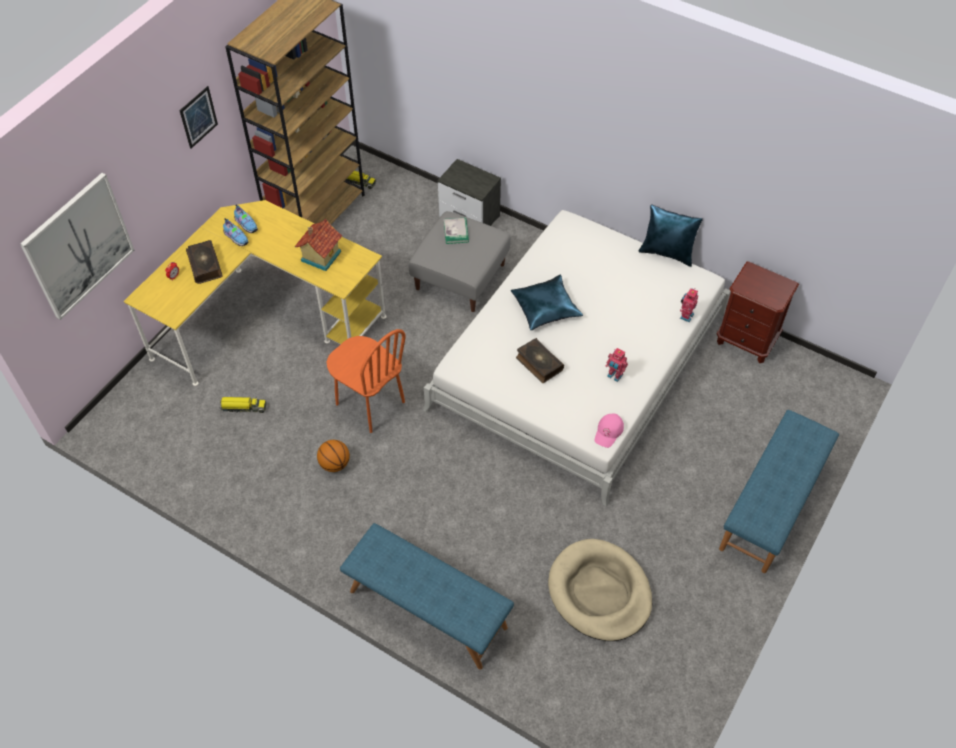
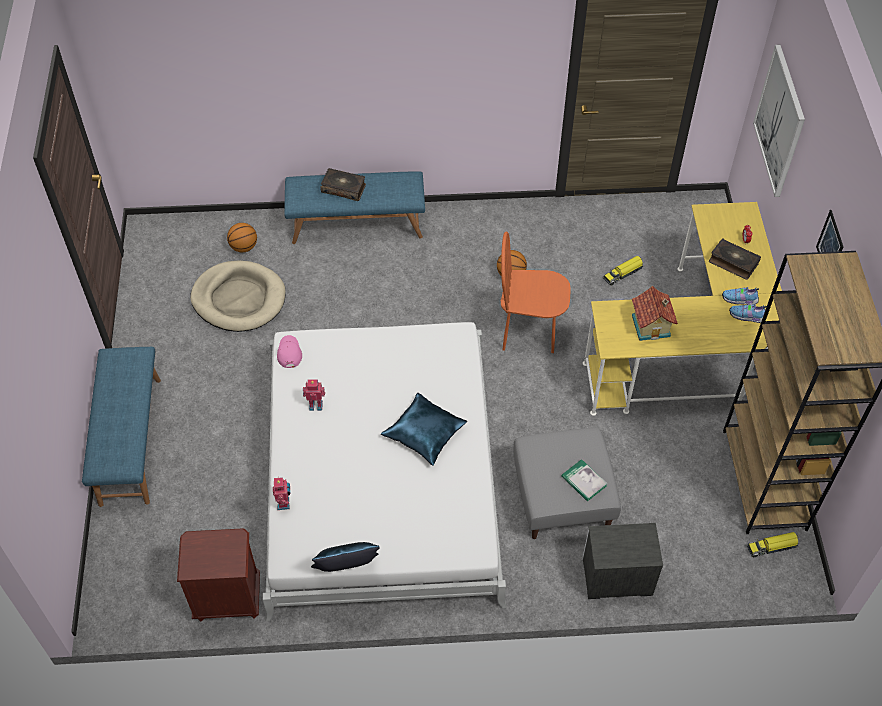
camera: 145 degrees right, 0 degrees up
book [516,338,564,383] -> book moved to [320,168,366,201]
none -> basketball [227,223,257,252]

